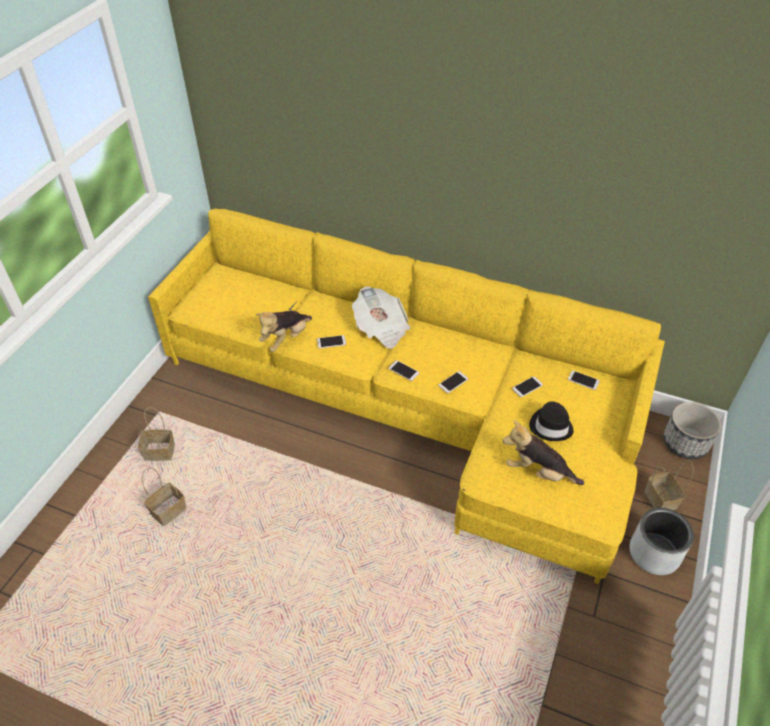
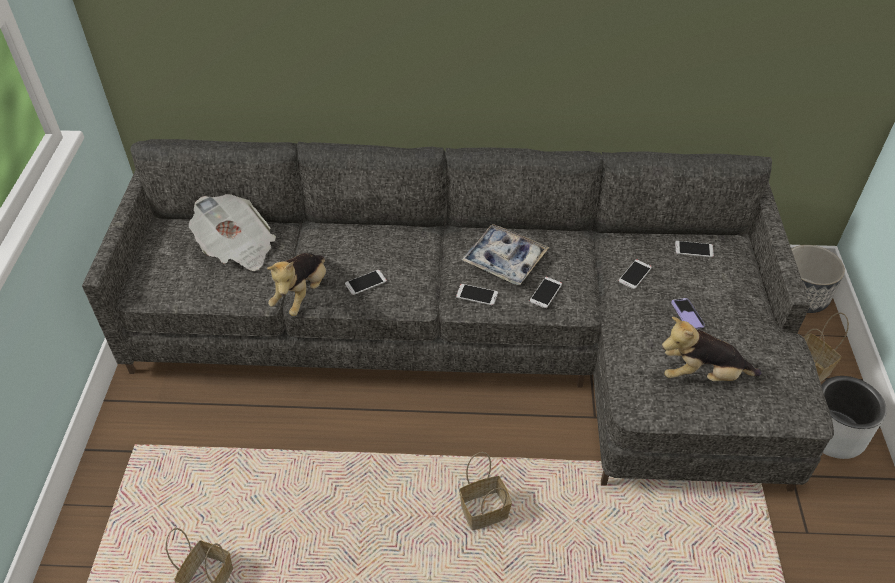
camera: 20 degrees left, 0 degrees up
basket [138,407,175,461] -> basket moved to [459,452,512,530]
yellow sofa [148,208,665,584] -> grey sofa [82,139,834,492]
newspaper [352,286,411,349] -> newspaper moved to [189,194,276,271]
black hat [529,401,574,441] -> phone [671,298,705,329]
none -> tray [461,224,549,285]

